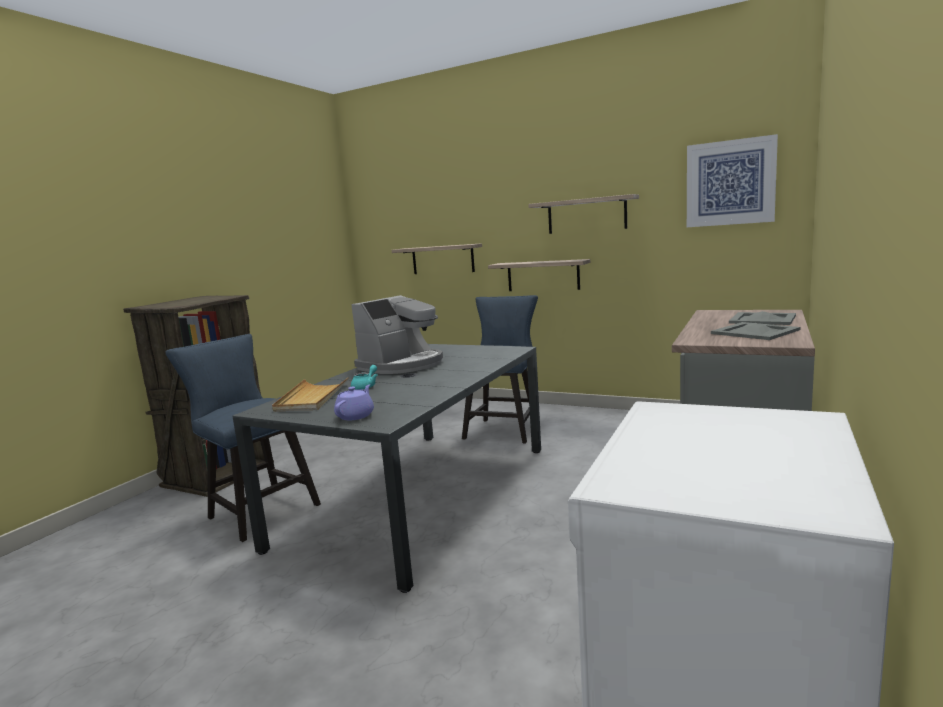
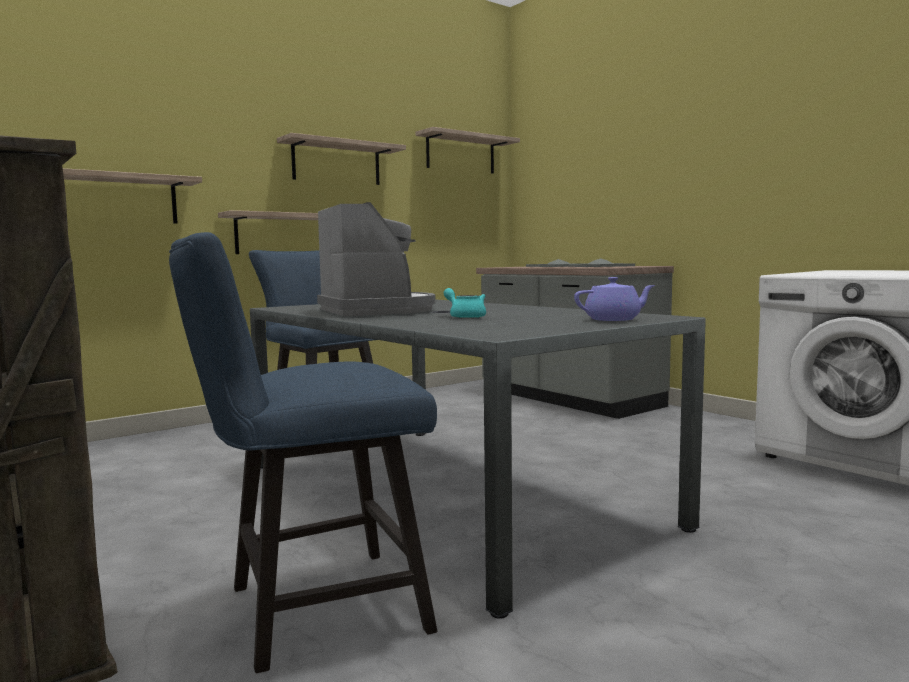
camera: 65 degrees left, 5 degrees down
beige tray [272,377,349,412] -> none
purple teapot [334,384,374,420] -> purple teapot turned 120 degrees clockwise [574,277,655,321]
picture [687,134,778,227] -> shelf [415,127,520,173]

